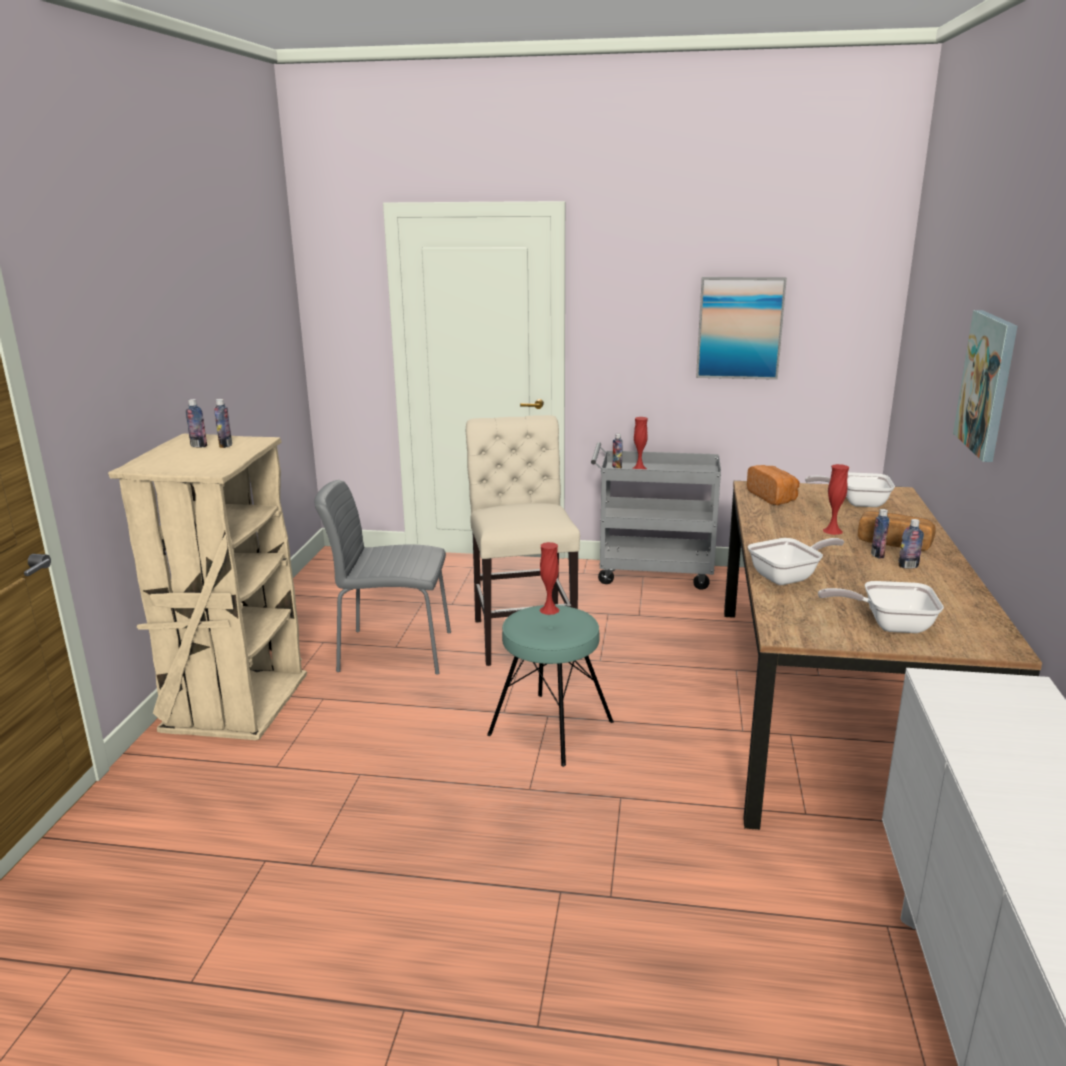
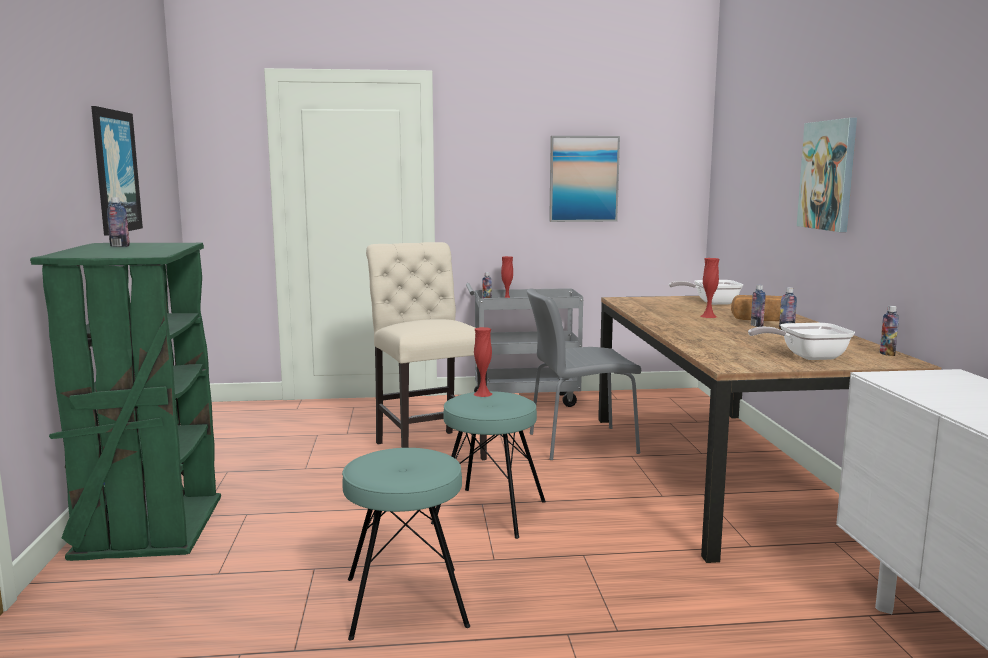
camera: 15 degrees left, 10 degrees down
beige bookcase [108,434,307,740] -> green bookcase [30,243,221,561]
bottle [214,399,232,448] -> bottle moved to [880,306,899,356]
grey chair [314,480,451,675] -> grey chair moved to [527,288,641,460]
bread [747,465,799,505] -> none
frying pan [748,538,844,585] -> none
none -> picture [91,106,143,236]
none -> turquoise stool [342,448,470,640]

